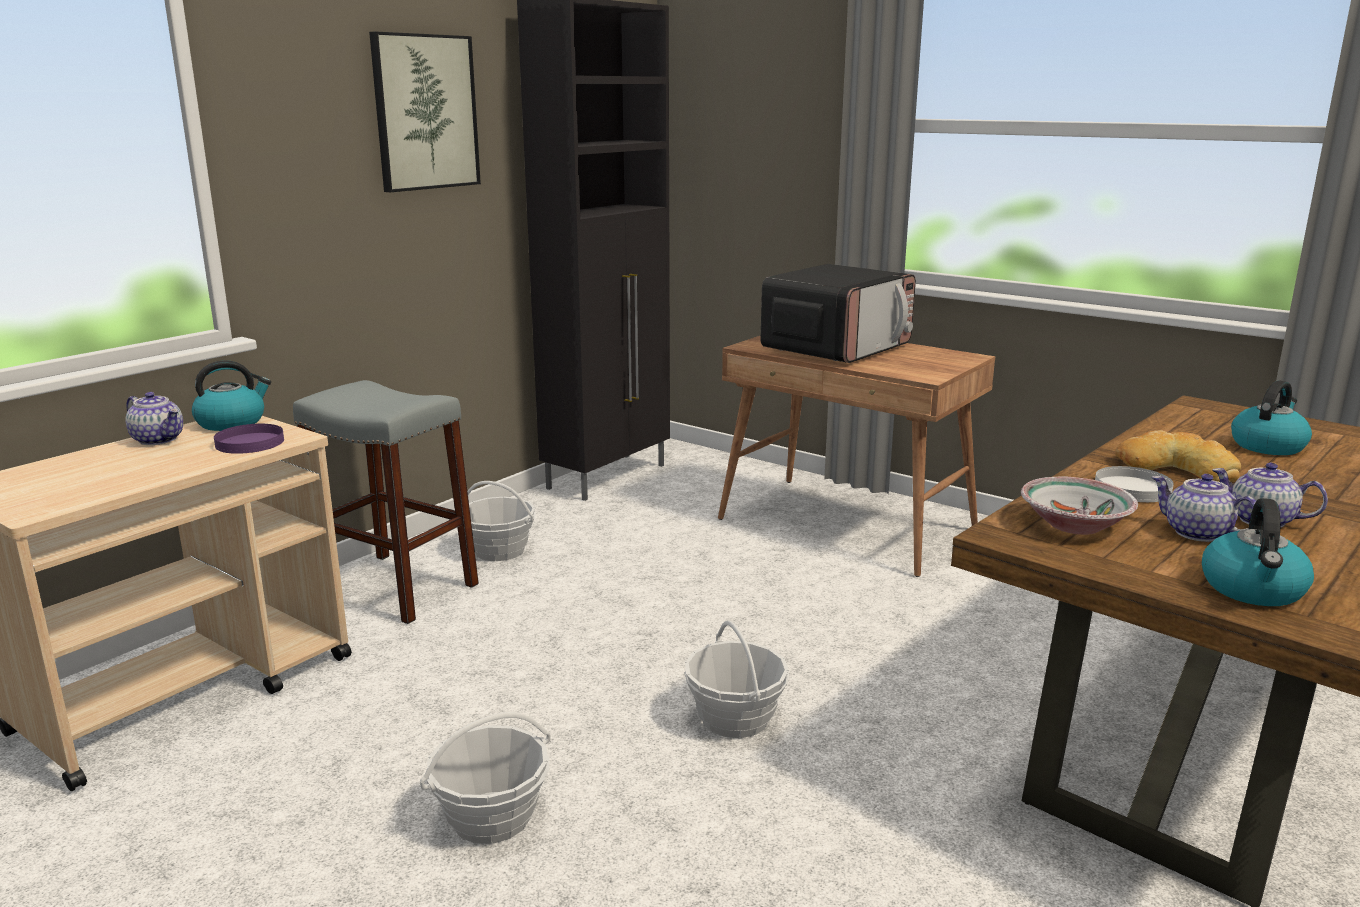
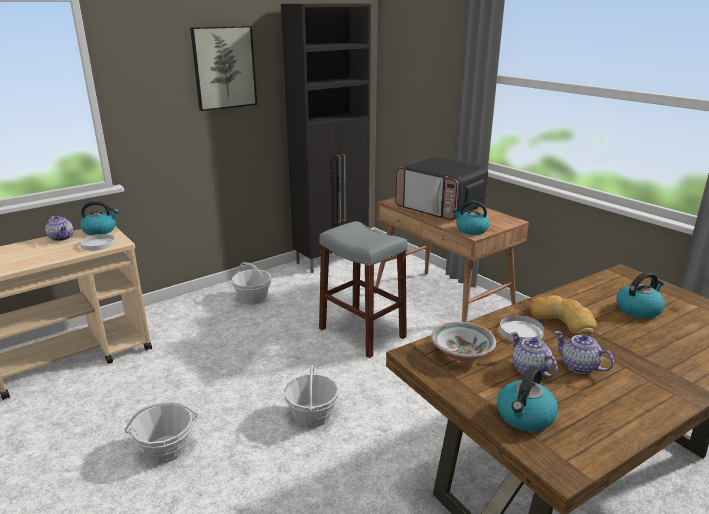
camera: 15 degrees right, 5 degrees up
purple plate [214,424,284,454] -> white plate [80,234,115,251]
grey stool [293,380,479,624] -> grey stool moved to [319,221,408,358]
microwave [761,264,916,363] -> microwave turned 75 degrees clockwise [395,157,488,220]
none -> kettle [453,201,489,235]

